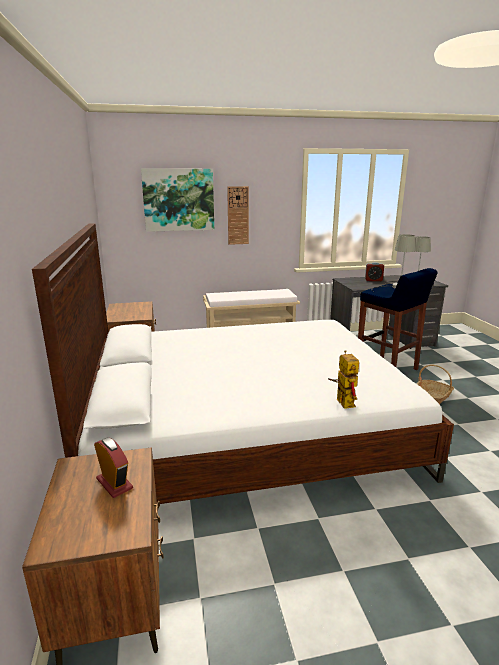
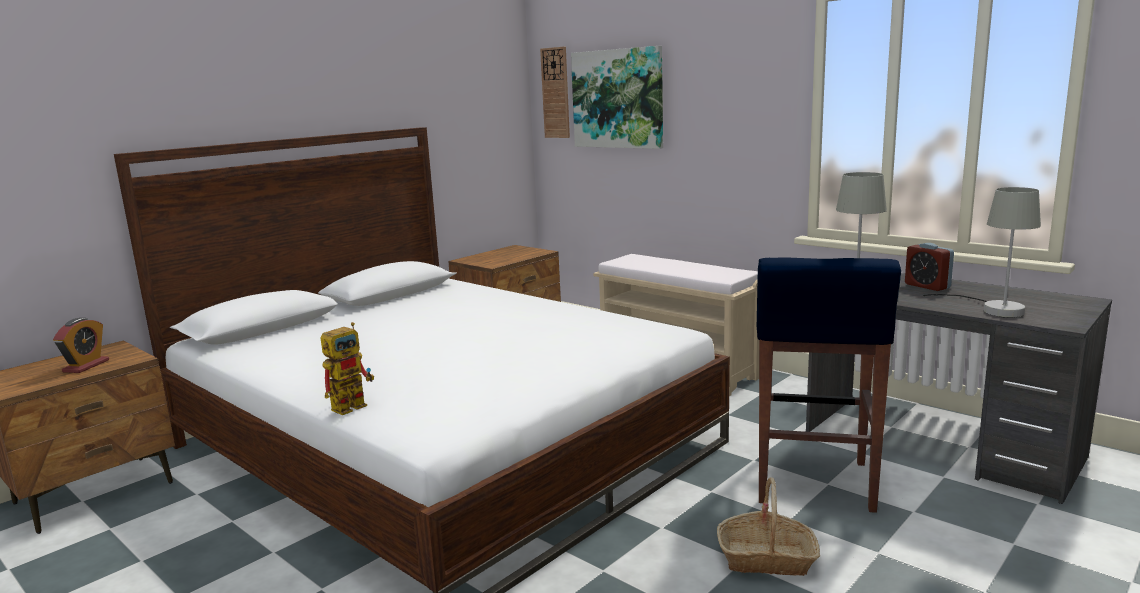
camera: 55 degrees right, 5 degrees down
wall clock [227,186,249,245] -> wall clock moved to [540,47,570,138]

